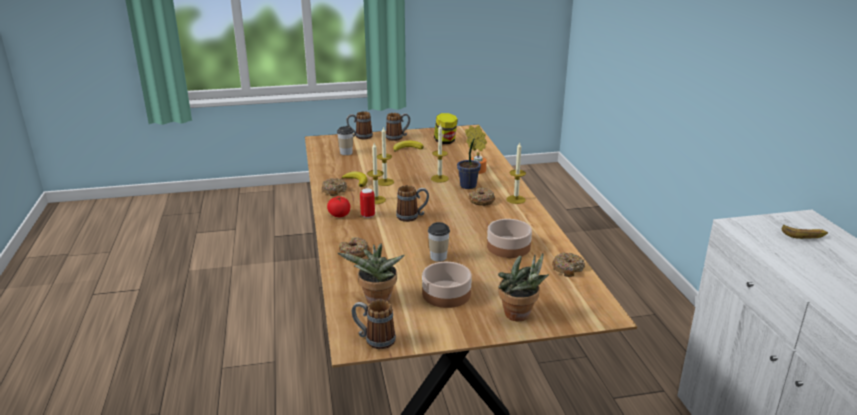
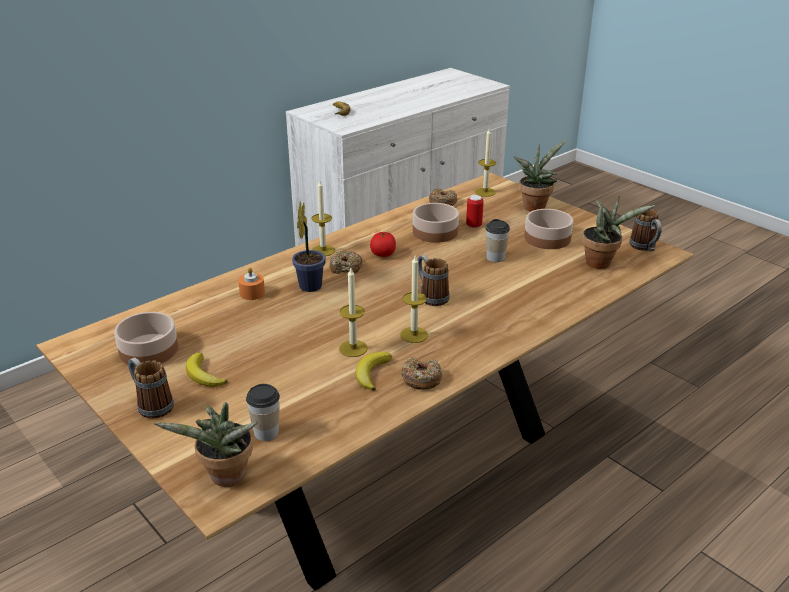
camera: 120 degrees left, 5 degrees up
tomato [327,196,350,217] -> tomato moved to [370,232,396,257]
donut [339,237,370,258] -> none
mug [347,111,373,139] -> none
can [360,188,375,218] -> can moved to [466,195,484,228]
candle [431,124,449,182] -> candle moved to [475,129,496,197]
jar [434,113,458,144] -> bowl [114,312,178,367]
none -> potted plant [154,402,258,487]

